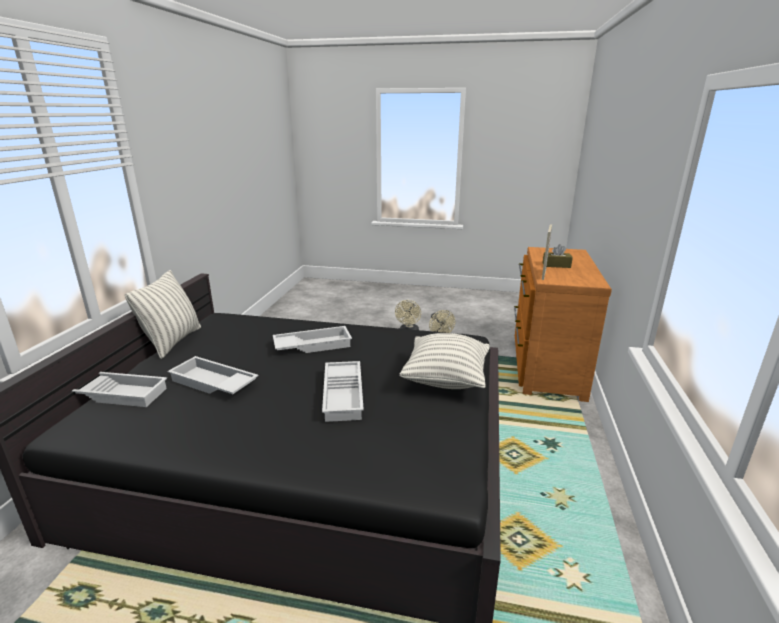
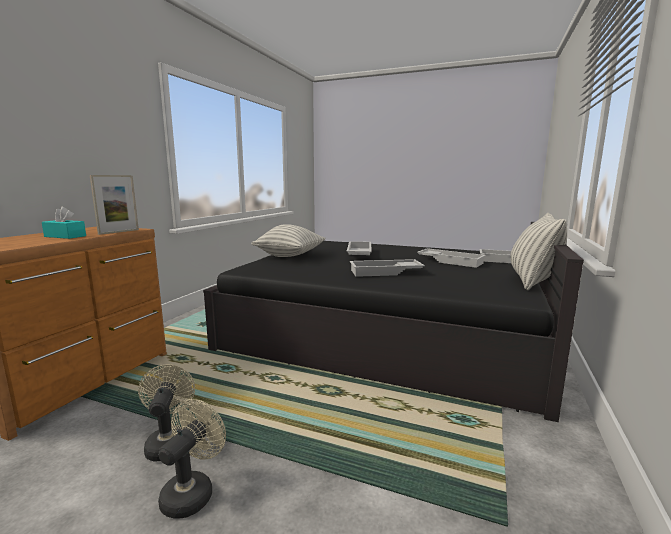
camera: 170 degrees left, 10 degrees down
brown tissue box [543,244,573,268] -> turquoise tissue box [42,207,86,239]

